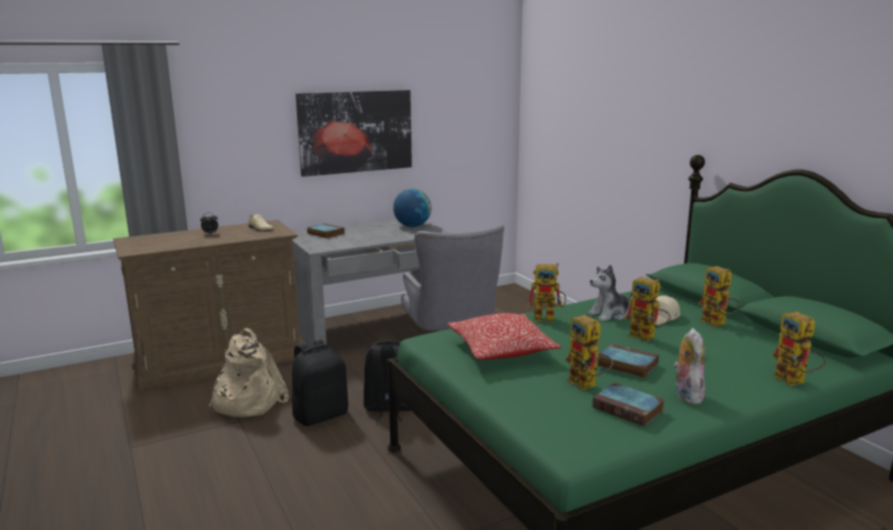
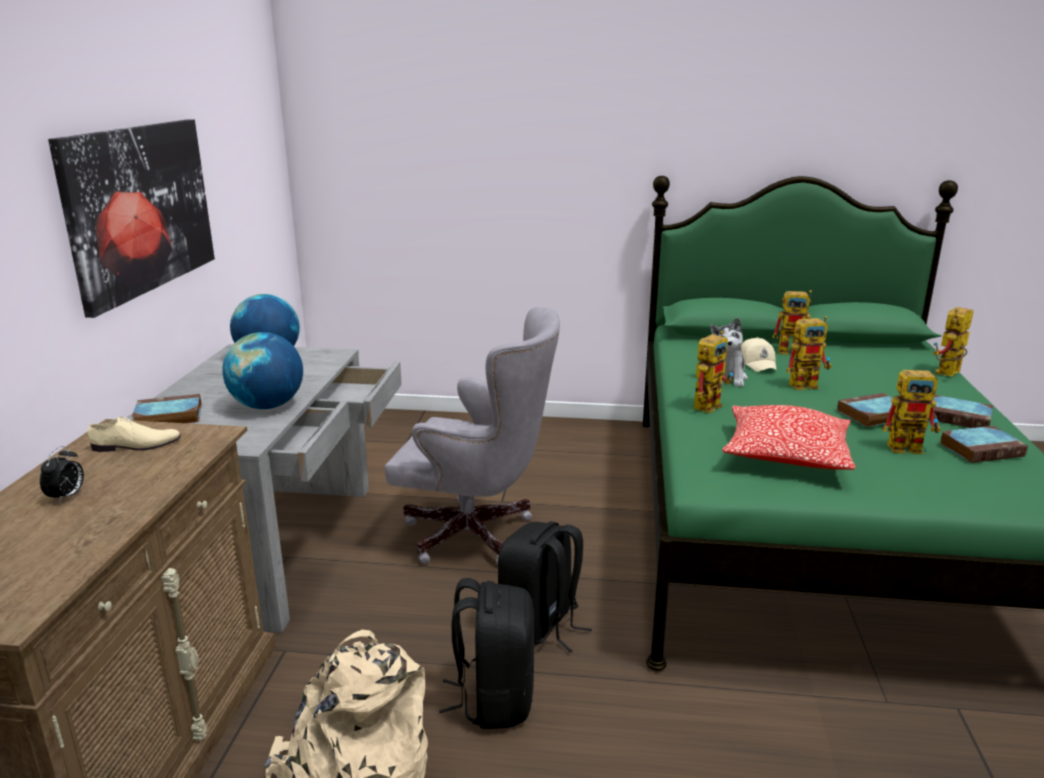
camera: 55 degrees left, 5 degrees up
plush toy [673,328,705,404] -> book [928,395,993,428]
toy robot [771,311,826,386] -> toy robot turned 120 degrees clockwise [933,307,973,376]
none -> globe [222,332,303,409]

